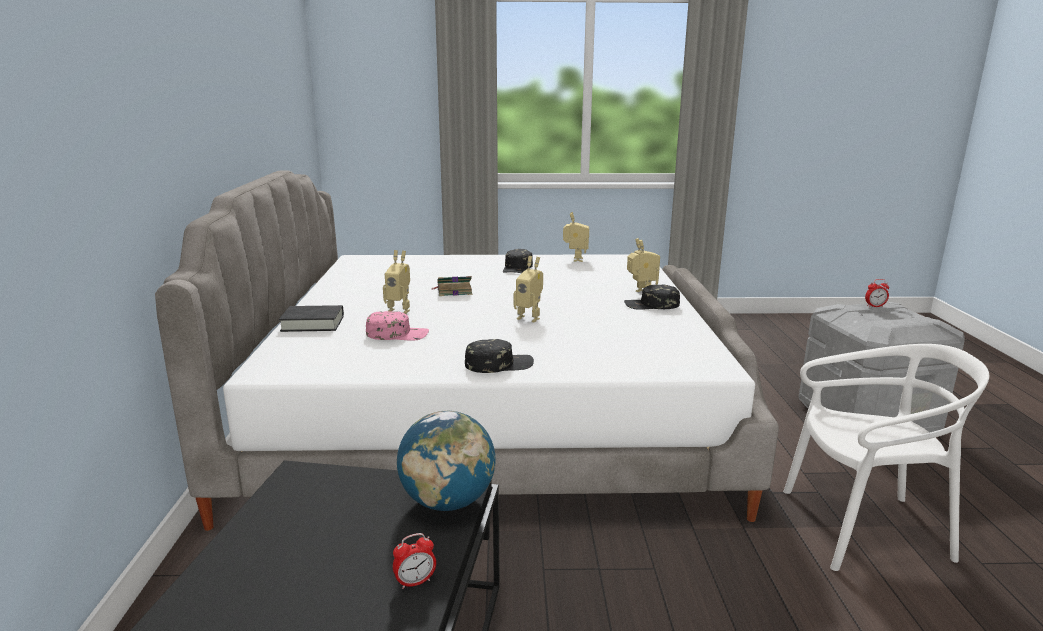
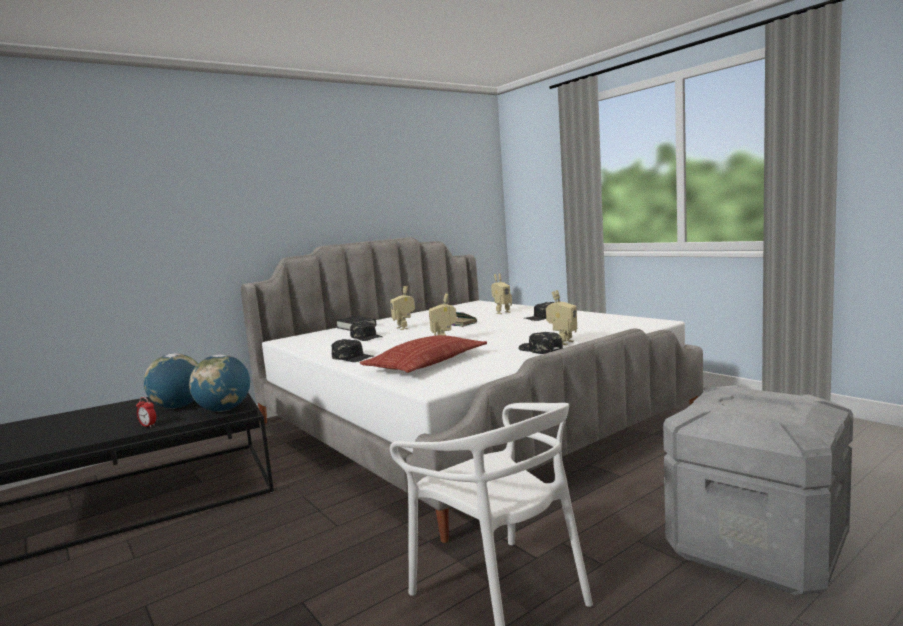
camera: 55 degrees right, 10 degrees down
pink cap [366,311,429,340] -> black cap [350,321,383,341]
toy robot [563,212,589,262] -> toy robot moved to [491,273,512,314]
alarm clock [865,279,889,307] -> none
none -> globe [144,353,198,408]
none -> pillow [360,335,487,373]

